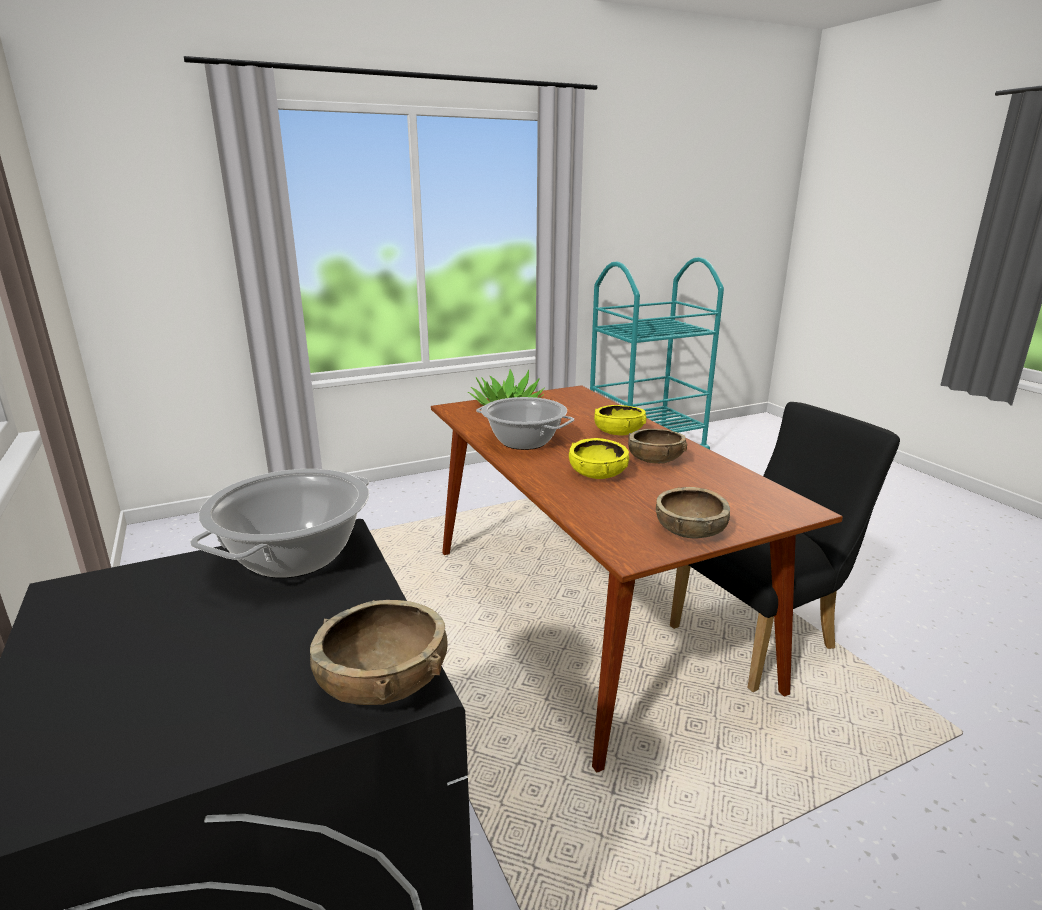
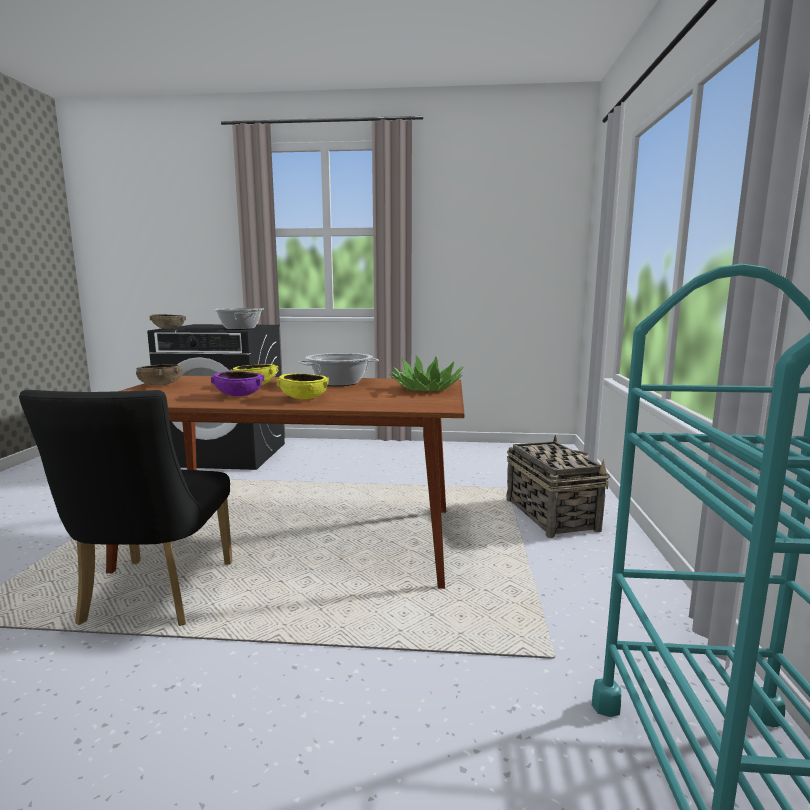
camera: 120 degrees right, 10 degrees down
brown bowl [628,429,687,464] -> purple bowl [211,371,264,396]
none -> basket [506,435,610,538]

